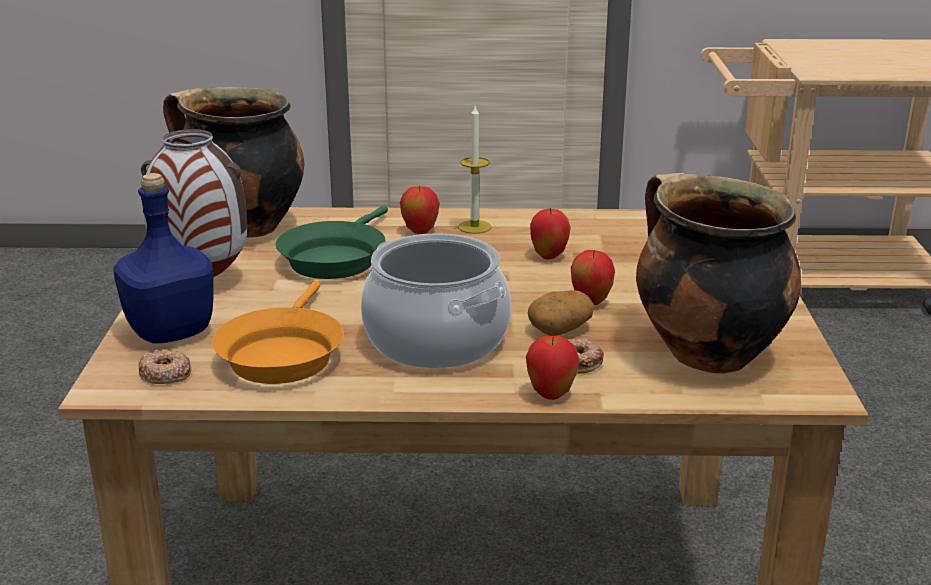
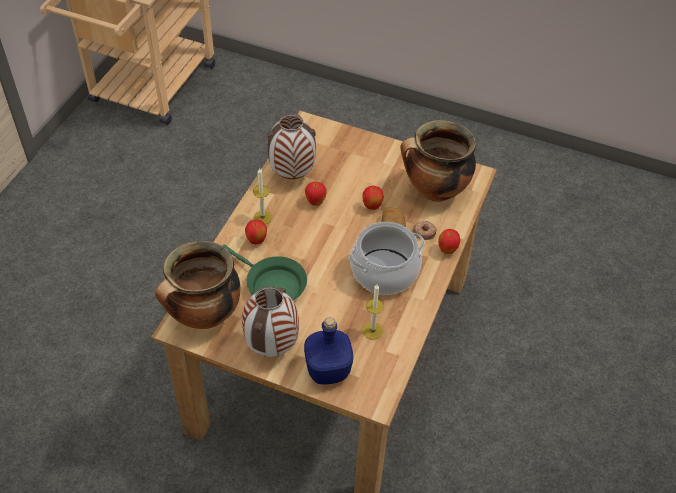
camera: 70 degrees left, 25 degrees up
donut [139,349,191,384] -> none
orange frying pan [212,281,344,384] -> candle [362,285,384,339]
none -> vase [267,113,316,179]

